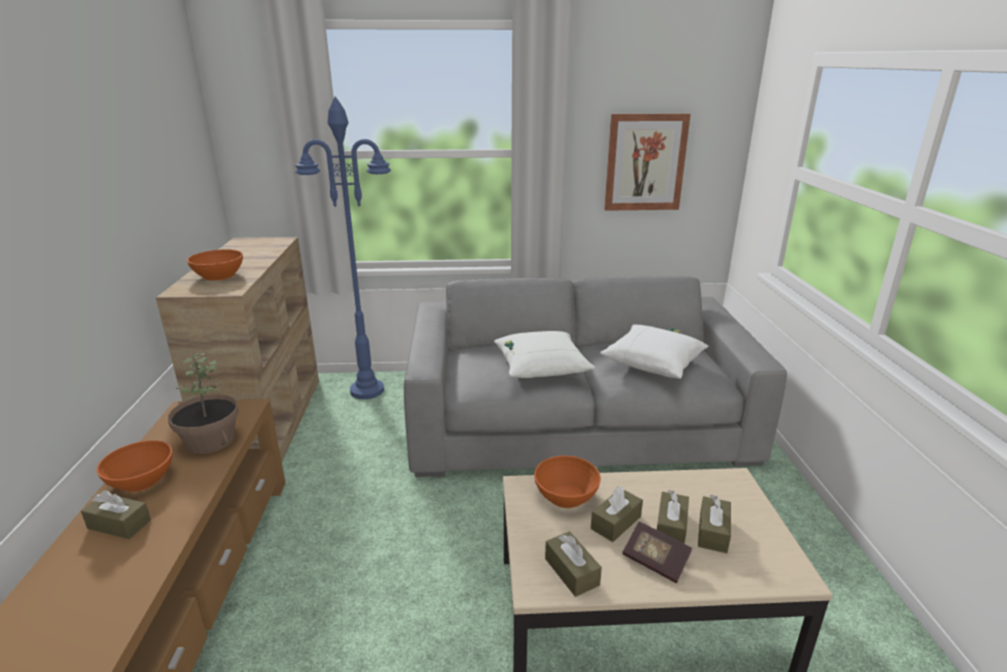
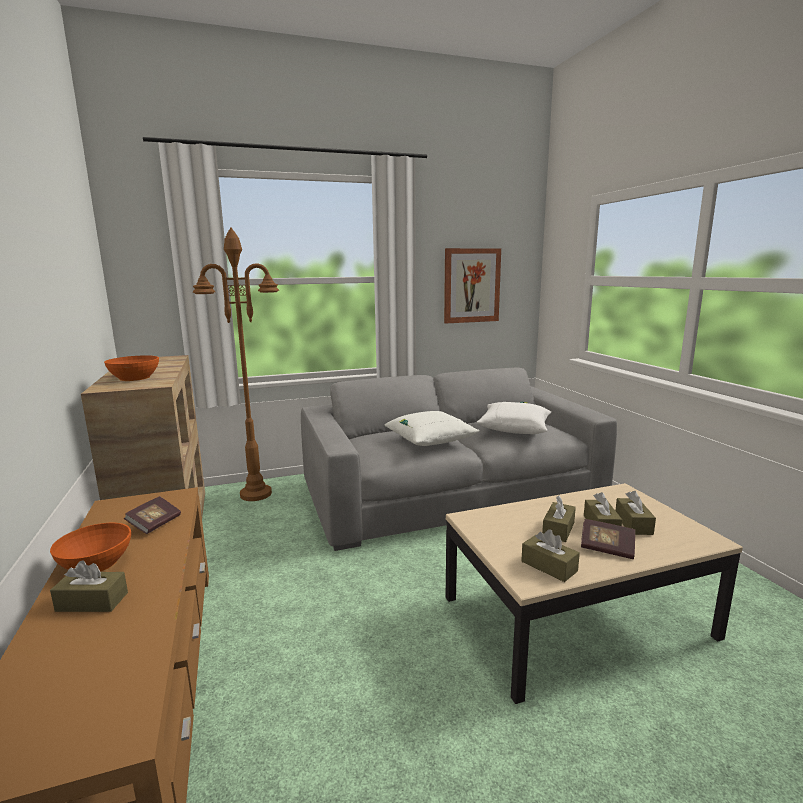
camera: 15 degrees left, 10 degrees down
potted plant [168,353,239,454] -> book [124,496,181,534]
blue floor lamp [295,97,391,399] -> brown floor lamp [193,227,279,501]
orange bowl [534,456,601,508] -> none

